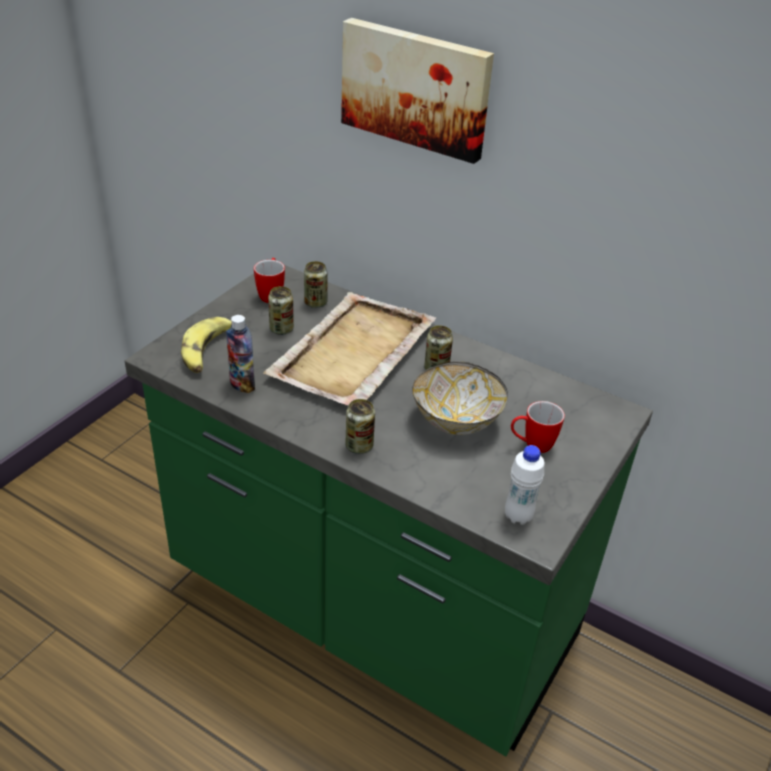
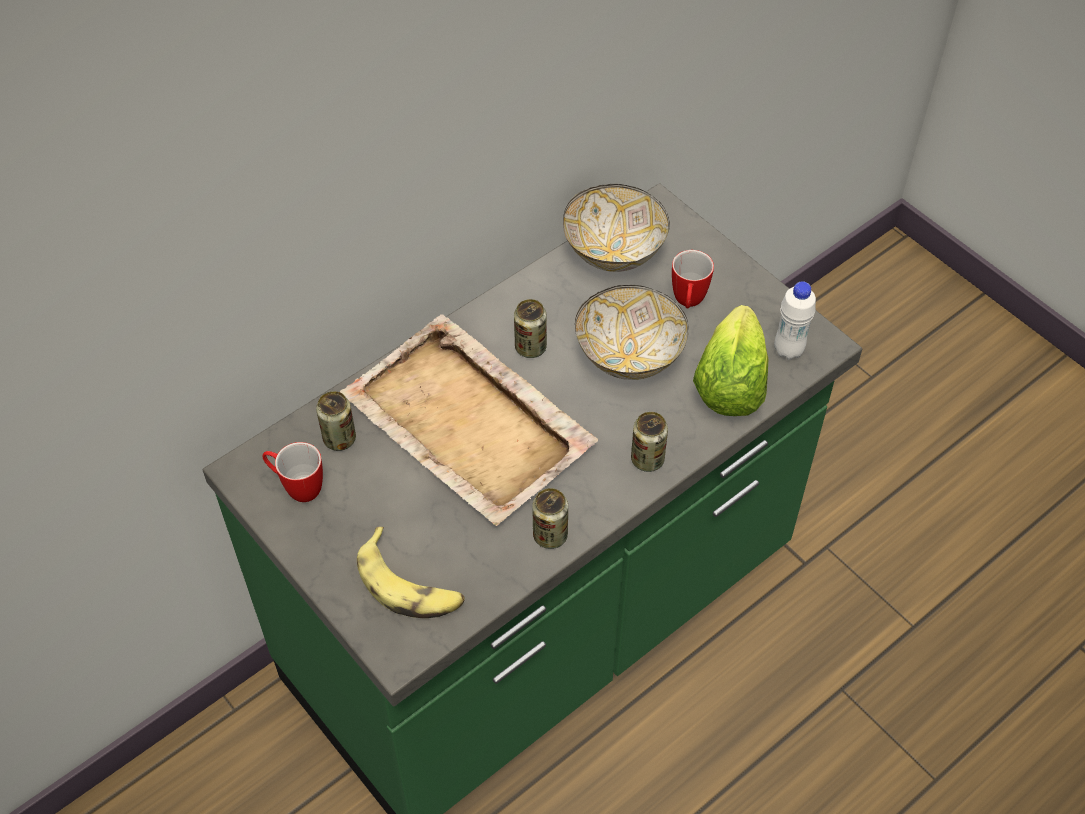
camera: 70 degrees left, 15 degrees up
bottle [226,315,255,393] -> none
can [268,286,294,335] -> can moved to [532,488,568,549]
picture [341,18,494,164] -> none
none -> bowl [563,184,670,272]
none -> lettuce [693,305,768,416]

